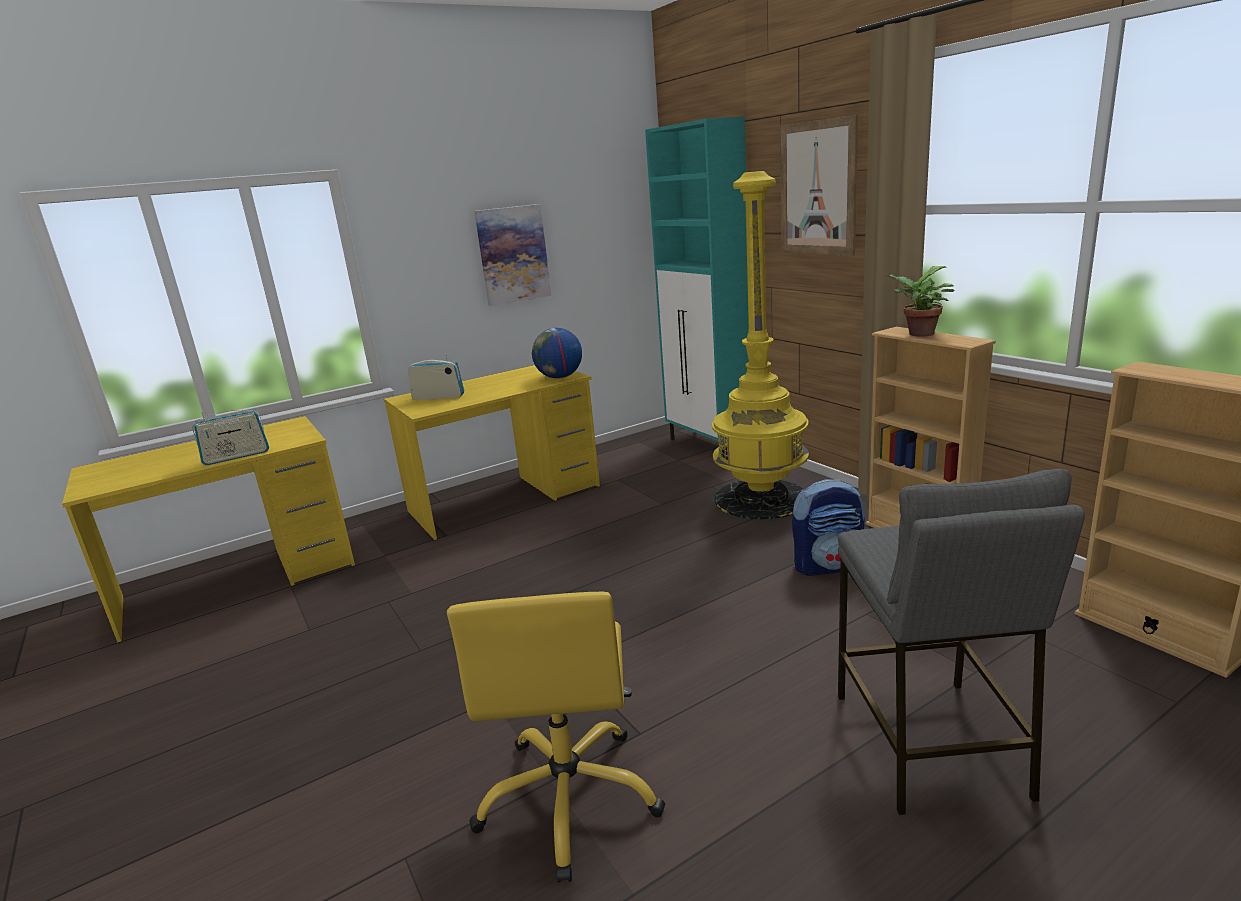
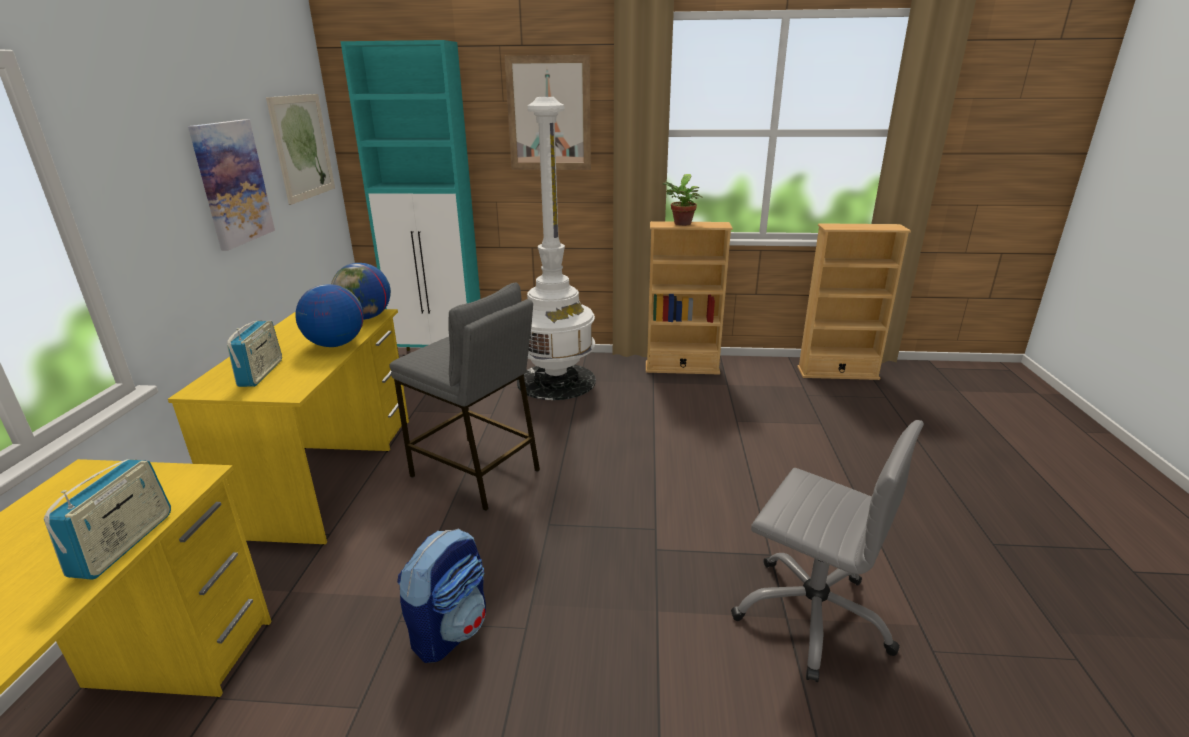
camera: 55 degrees left, 5 degrees up
radio [408,354,464,400] -> radio turned 135 degrees clockwise [227,320,282,387]
yellow office chair [447,592,665,883] -> grey office chair [731,420,924,682]
yellow floor lamp [712,171,809,519] -> white floor lamp [517,97,596,400]
backpack [792,479,865,576] -> backpack moved to [397,528,486,663]
grey stool [838,469,1085,815] -> grey stool moved to [389,282,540,511]
none -> picture [266,94,335,205]
none -> globe [295,284,363,347]

